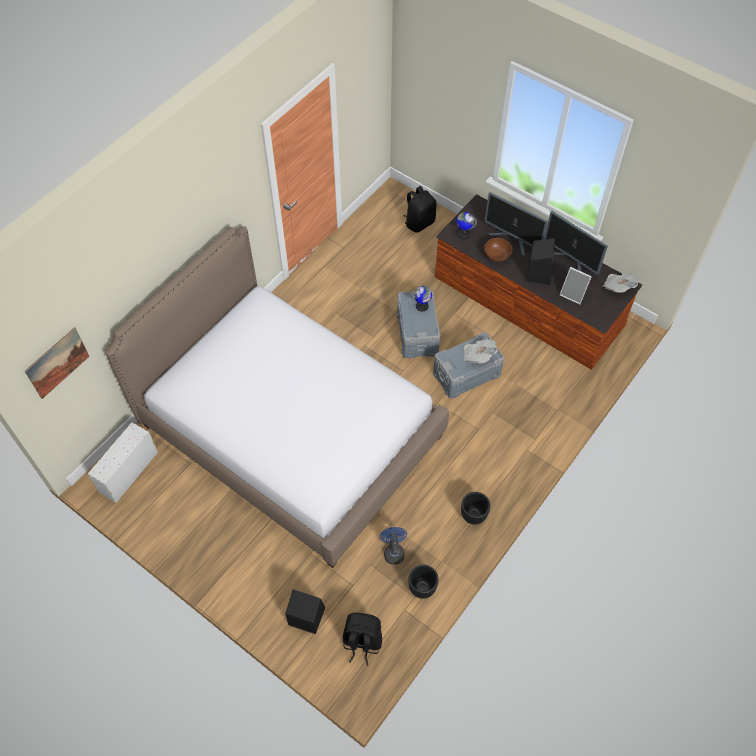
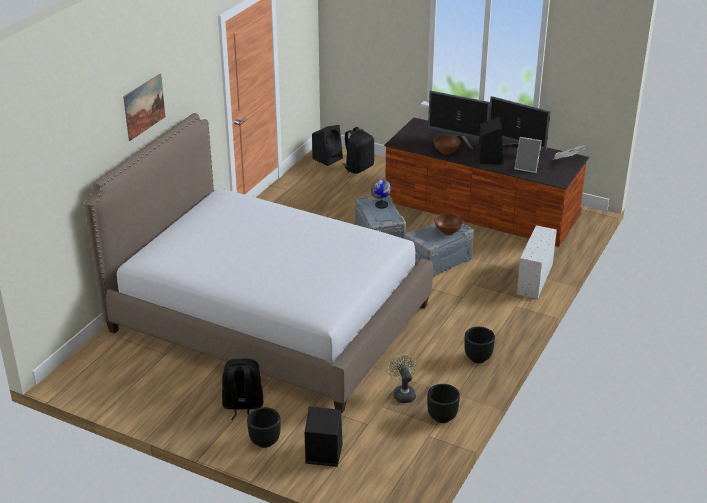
camera: 10 degrees left, 25 degrees down
picture [25,327,89,399] -> picture moved to [123,74,166,141]
white storage box [88,422,158,503] -> white storage box moved to [517,225,557,299]
black backpack [343,613,382,665] -> black backpack moved to [222,359,263,420]
blue fan [380,527,407,564] -> beige fan [388,354,416,403]
globe [456,212,477,239] -> none
newspaper [464,339,497,364] -> brown bowl [434,213,463,235]
none -> black planter [247,407,281,448]
none -> black speaker [312,125,343,166]

